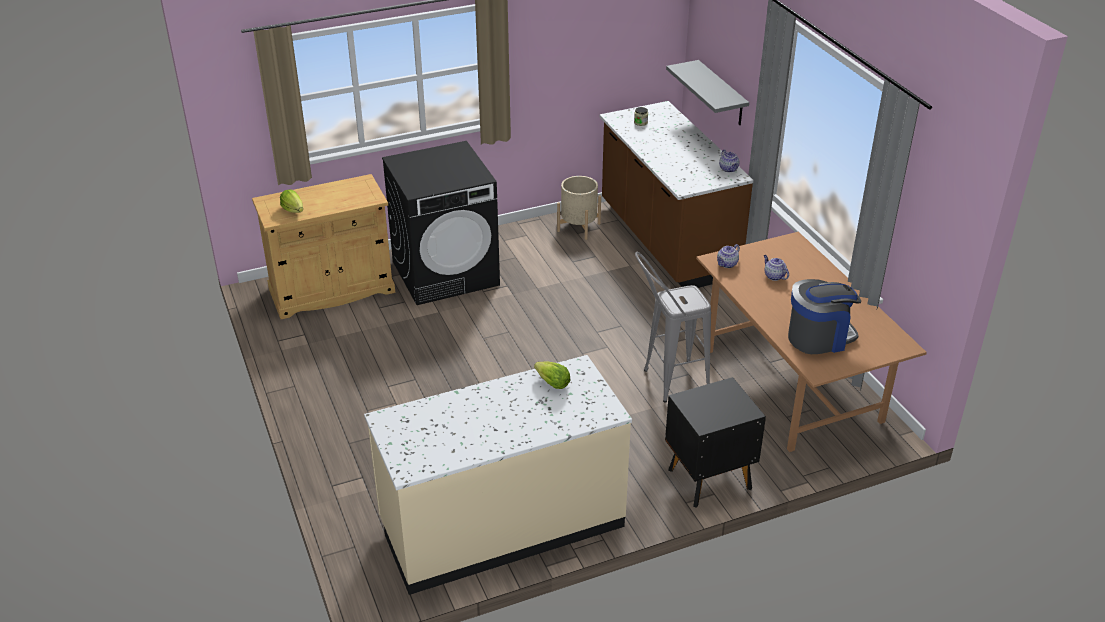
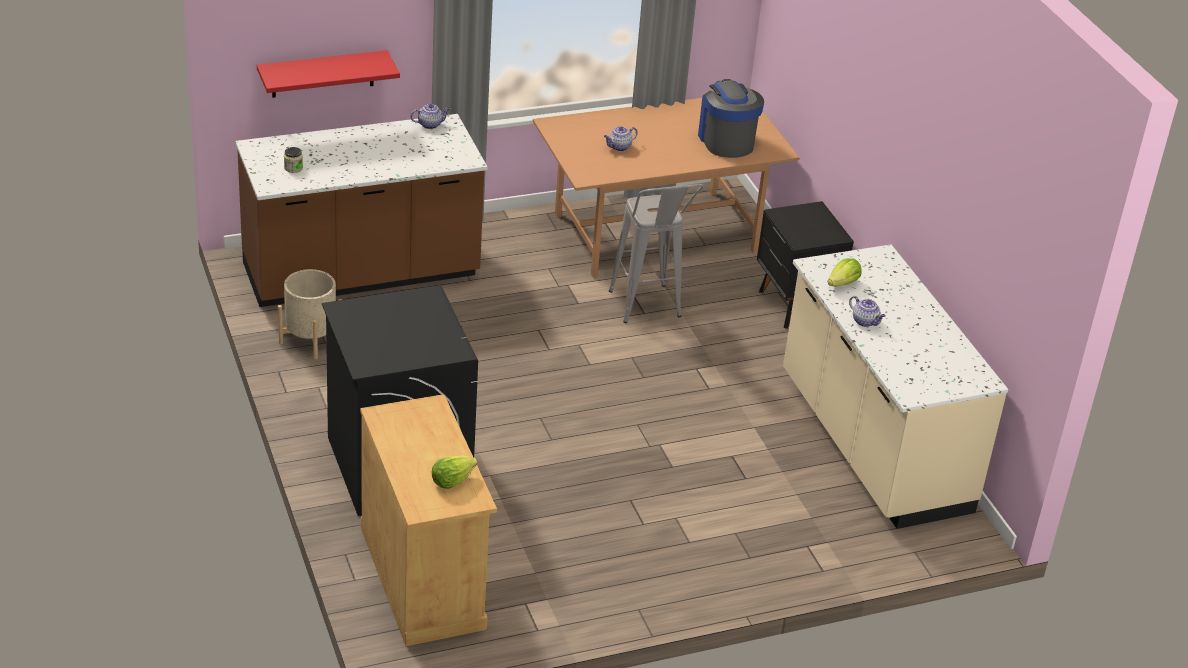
camera: 90 degrees left, 0 degrees up
grey shelf [666,60,749,125] -> red shelf [257,50,400,98]
teapot [717,244,740,268] -> teapot moved to [849,296,886,327]

